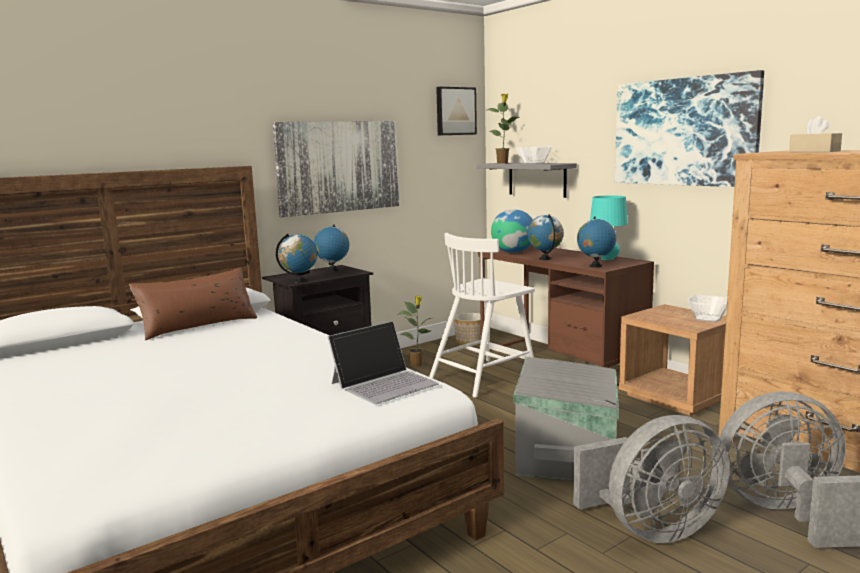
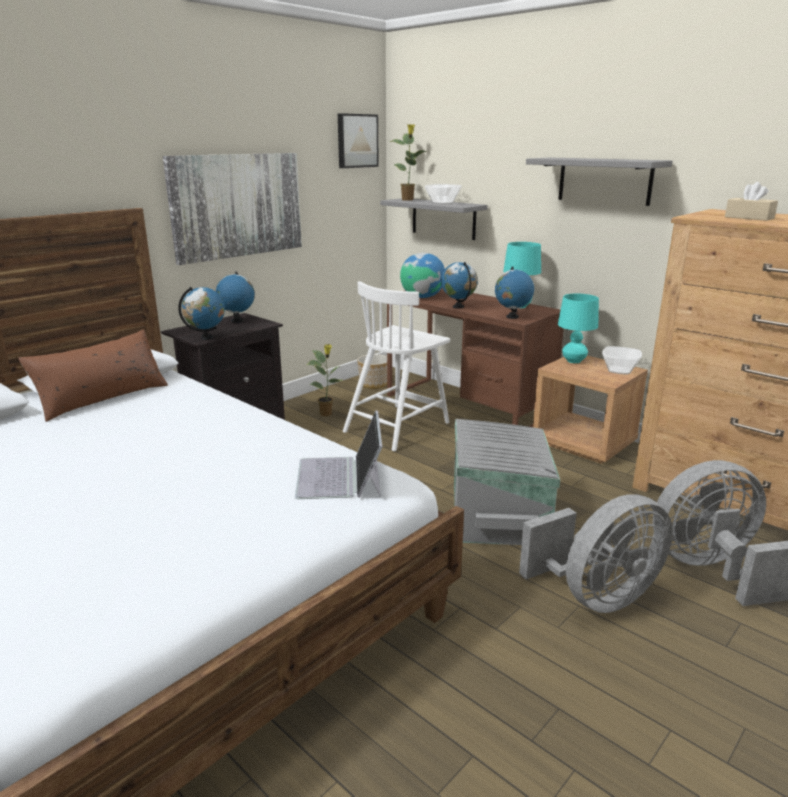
camera: 10 degrees left, 10 degrees up
laptop [327,321,439,404] -> laptop turned 135 degrees clockwise [295,410,382,499]
picture [615,70,764,187] -> grey shelf [526,157,672,206]
none -> turquoise table lamp [558,294,599,363]

